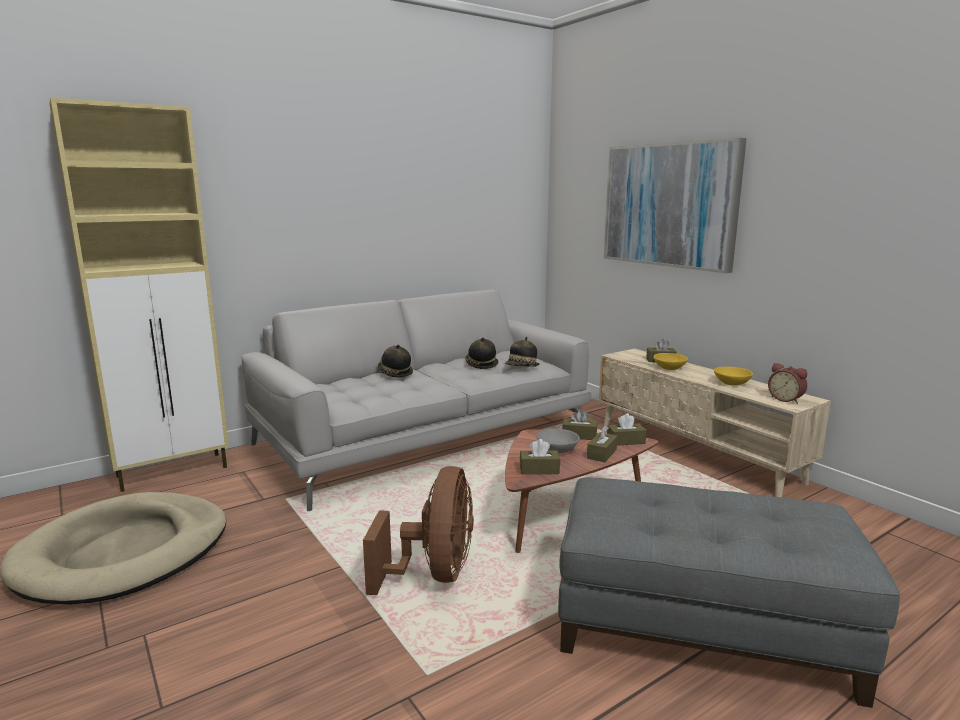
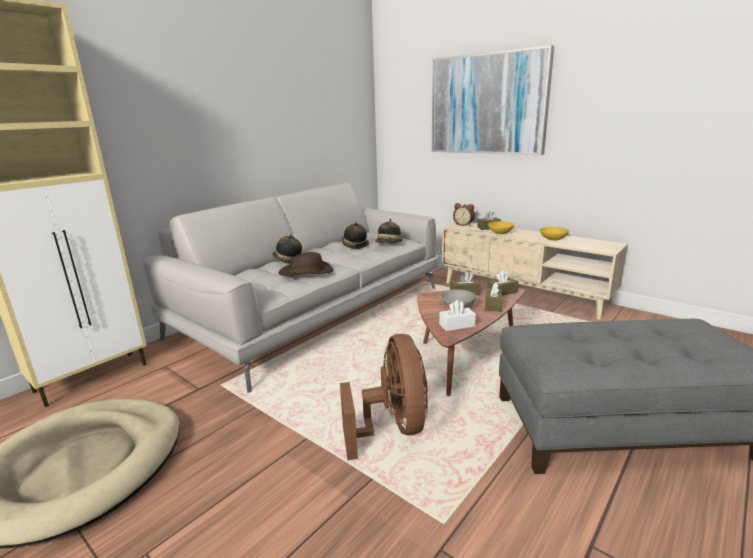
camera: 15 degrees left, 5 degrees up
brown tissue box [520,439,560,474] -> white tissue box [439,300,476,331]
alarm clock [768,363,807,404] -> alarm clock moved to [453,203,475,226]
none -> brown hat [278,252,333,276]

